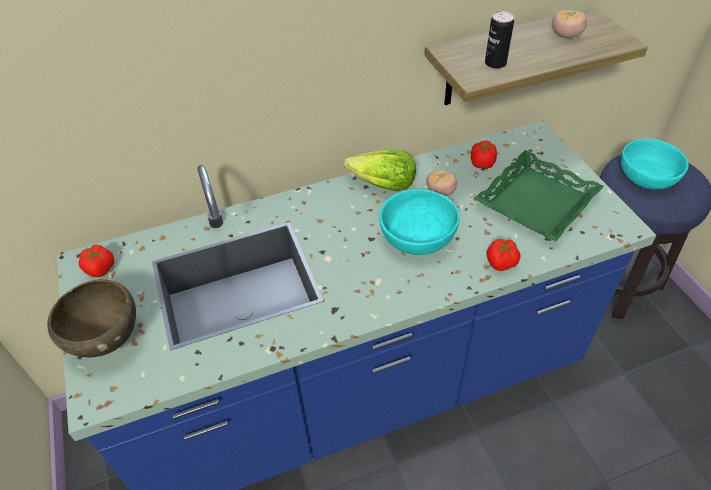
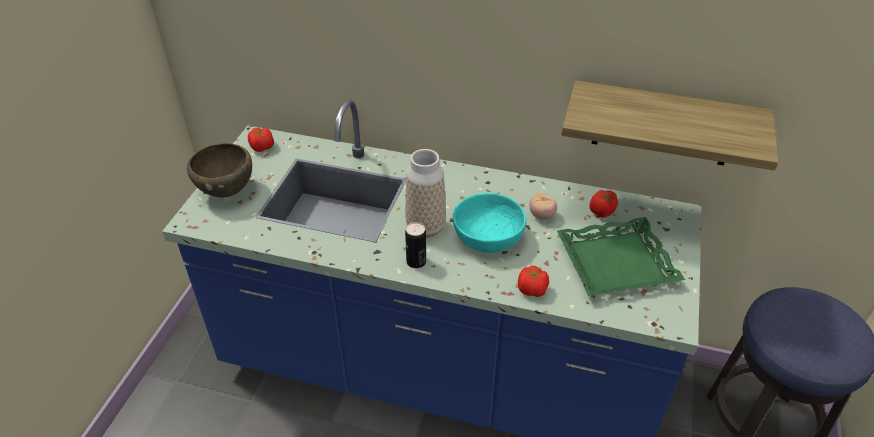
camera: 35 degrees right, 5 degrees down
lettuce [344,150,416,191] -> none
can [485,11,514,69] -> can moved to [405,222,426,268]
tomato [552,10,587,38] -> none
turquoise bowl [621,139,689,189] -> none
none -> vase [405,149,446,238]

